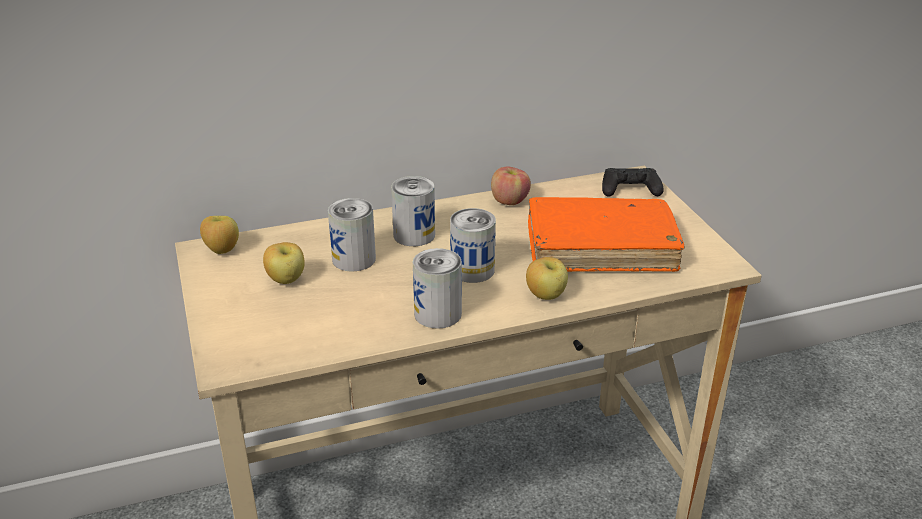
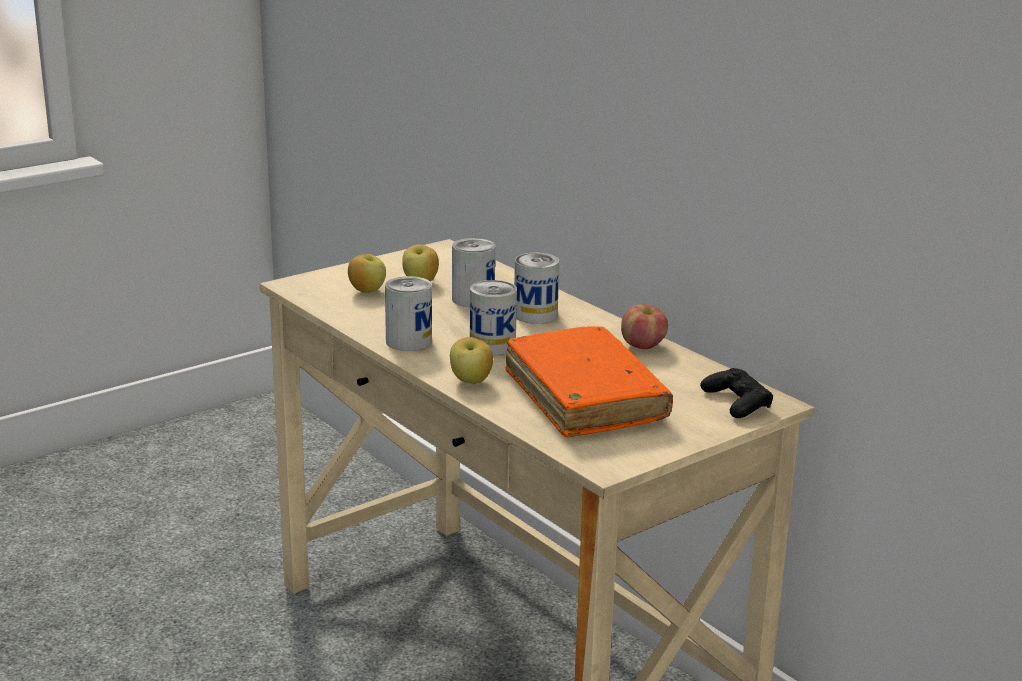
camera: 70 degrees right, 10 degrees down
apple [200,216,239,254] -> apple moved to [348,254,386,293]

